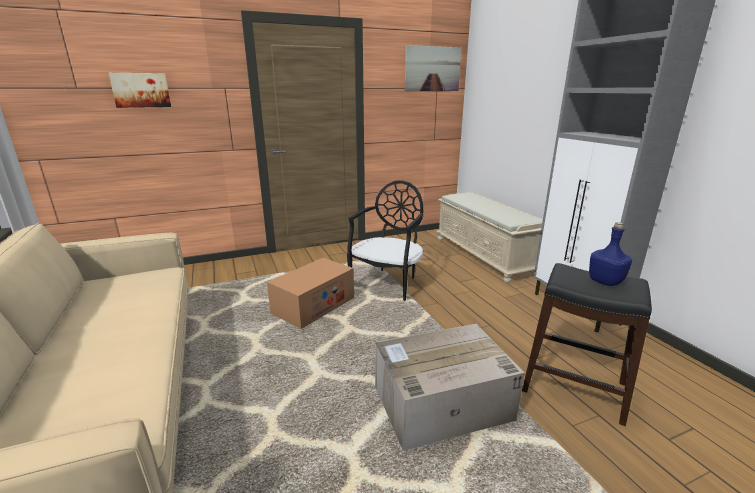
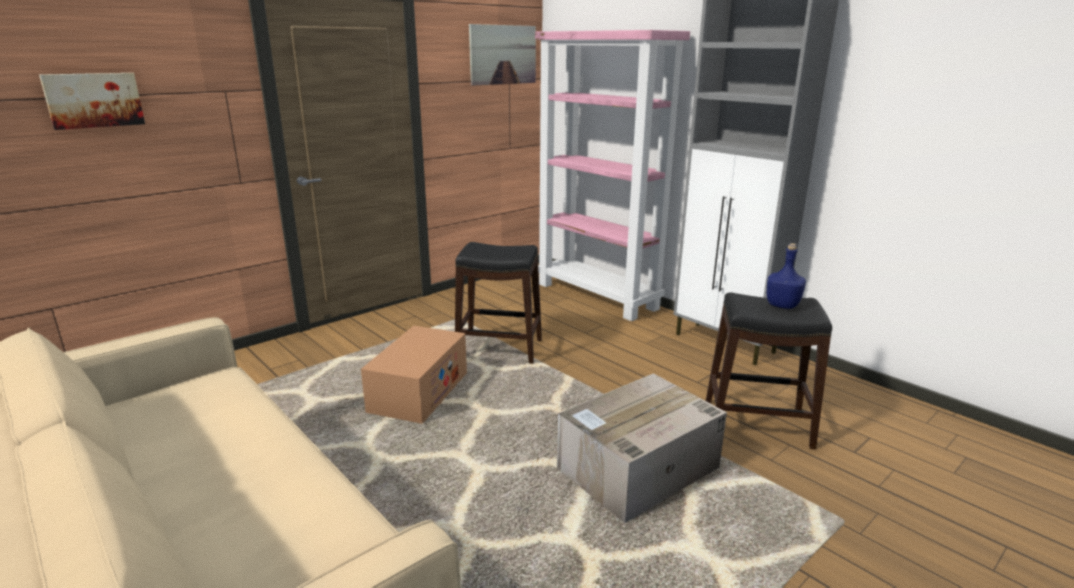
camera: 20 degrees left, 0 degrees up
black chair [347,180,423,301] -> black stool [455,242,542,364]
beige bench [436,192,543,283] -> pink bookcase [535,30,690,321]

